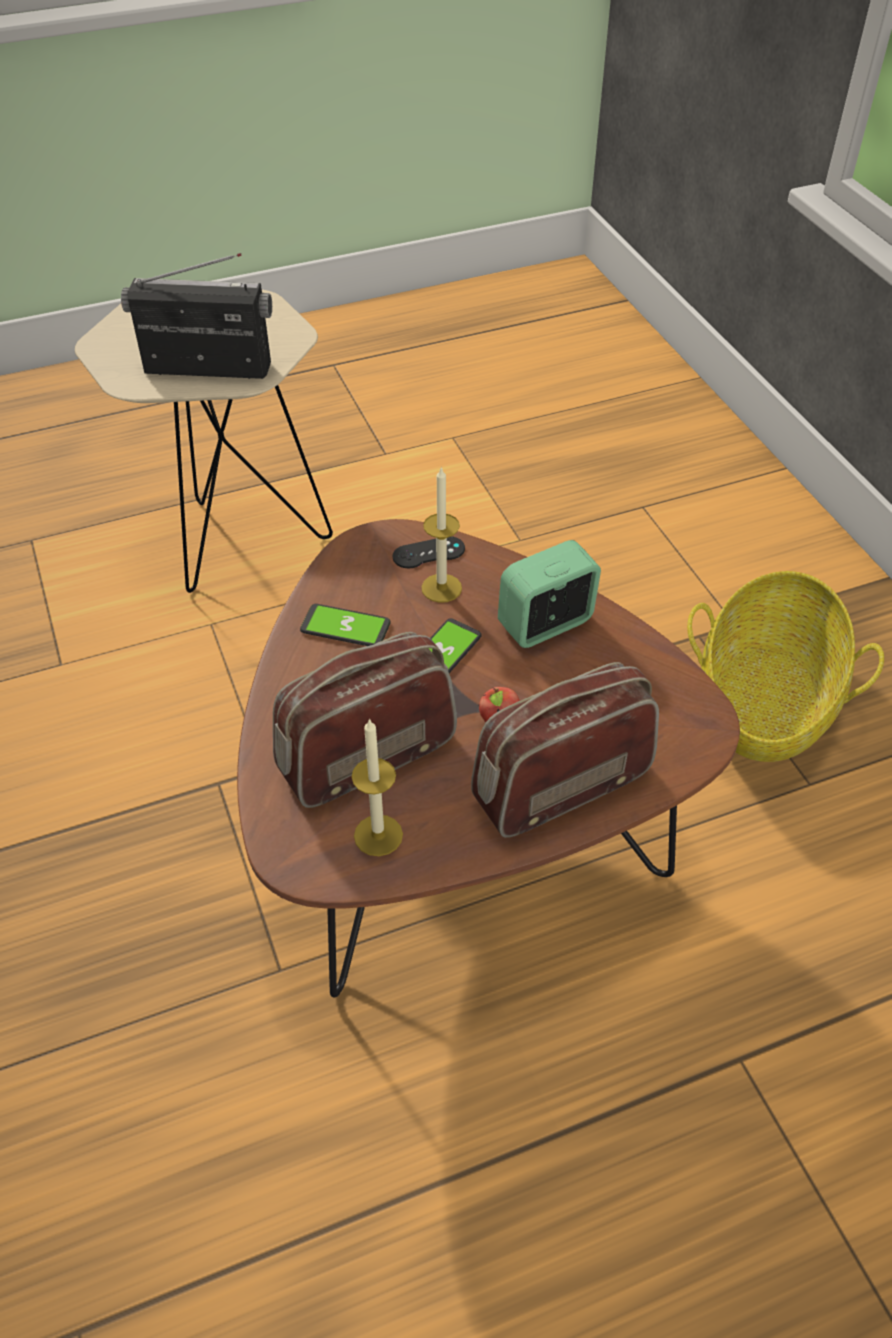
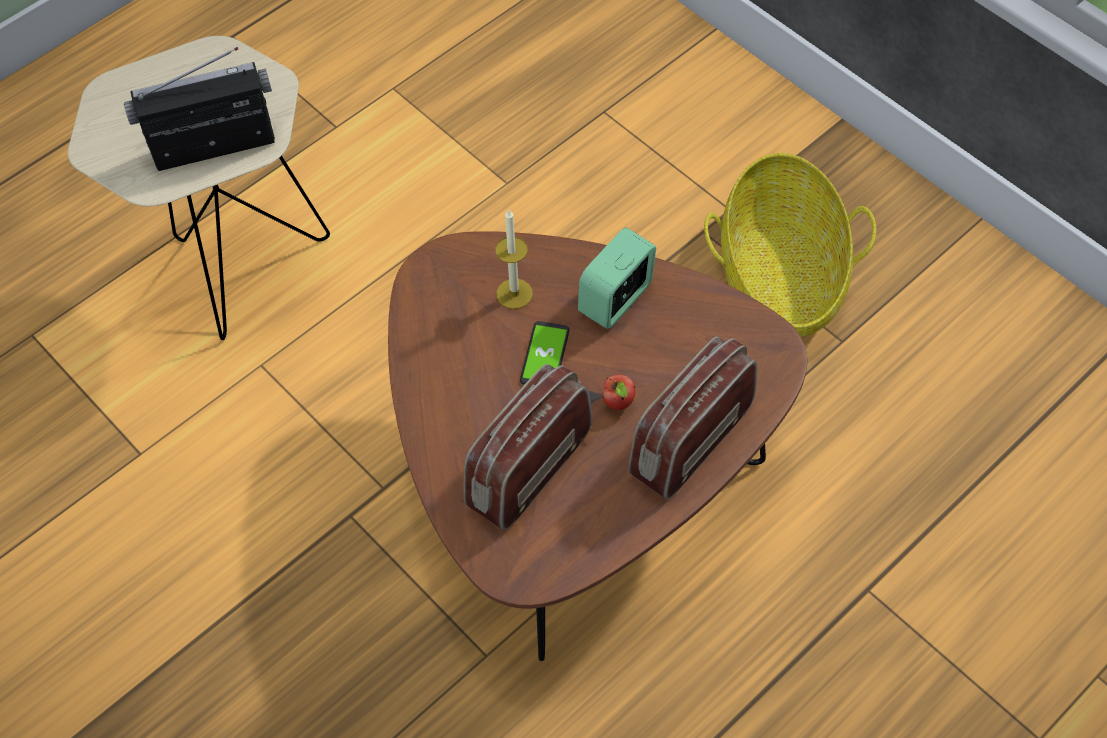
camera: 20 degrees left, 10 degrees up
phone [300,604,391,646] -> none
candle [352,718,403,856] -> none
black game controller [393,536,465,569] -> none

